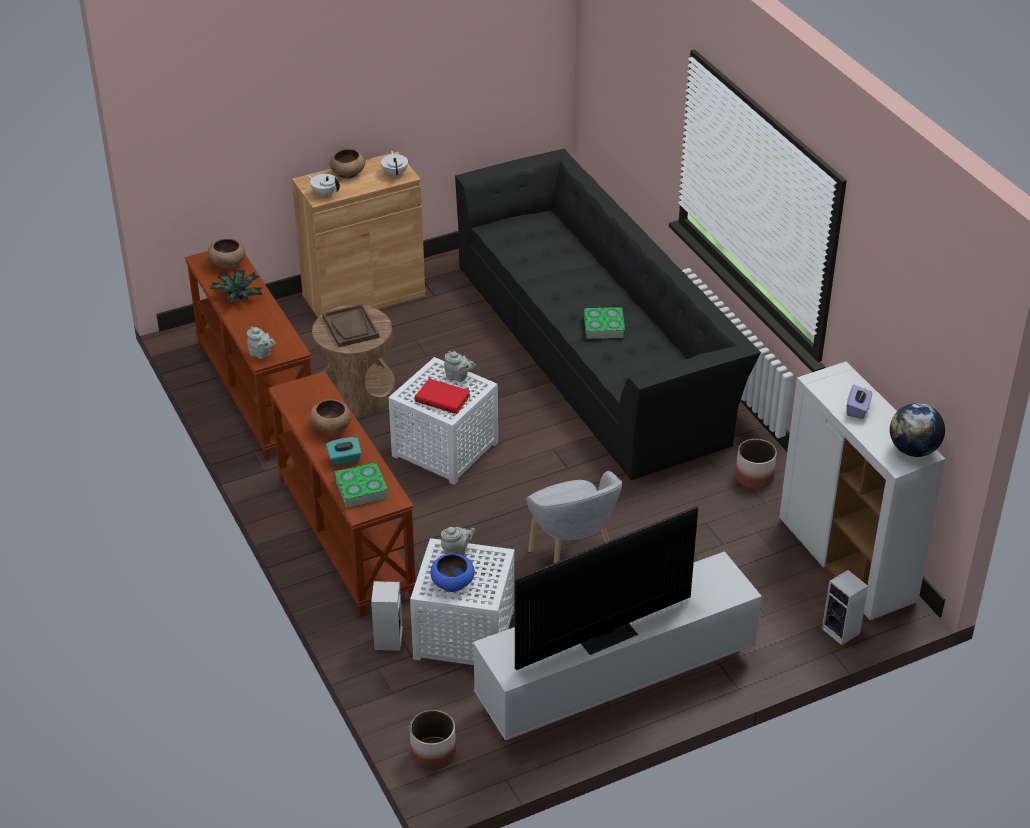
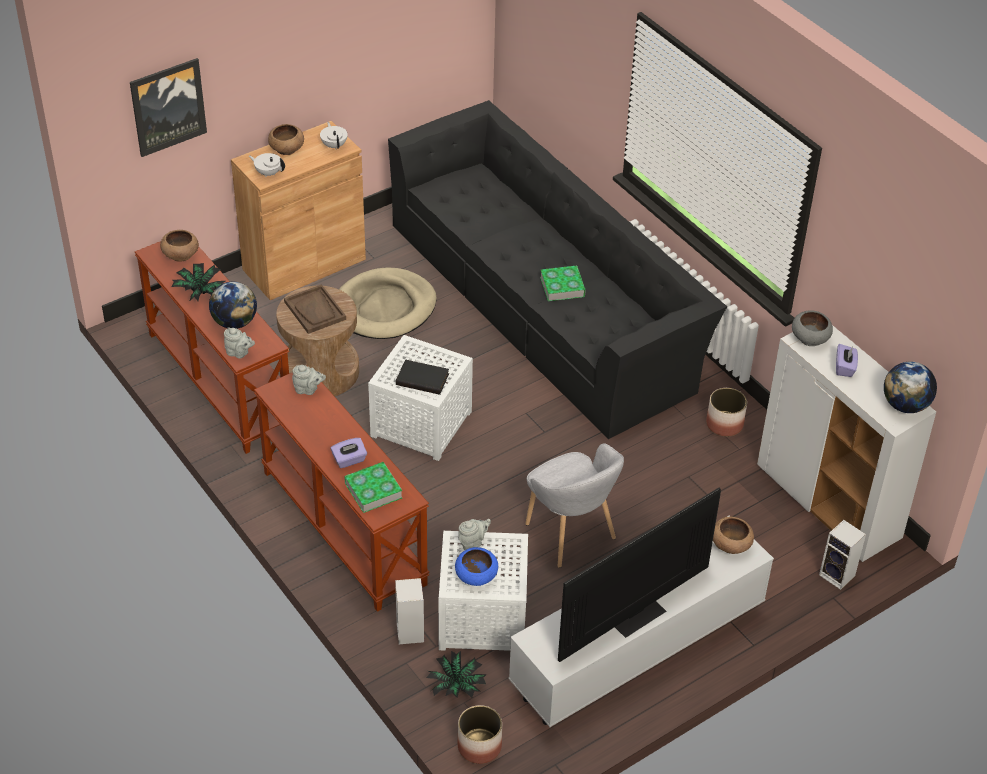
camera: 10 degrees left, 5 degrees up
brown bowl [310,399,351,435] -> brown bowl moved to [713,517,754,554]
turquoise tissue box [326,437,362,466] -> purple tissue box [331,438,367,468]
red book [415,378,471,414] -> black book [396,359,449,395]
grey teapot [444,351,476,382] -> grey teapot moved to [292,365,326,395]
none -> picture [130,58,207,157]
none -> globe [209,282,257,329]
none -> beige dog bed [339,267,436,339]
none -> potted plant [426,651,487,698]
none -> grey bowl [792,310,833,346]

